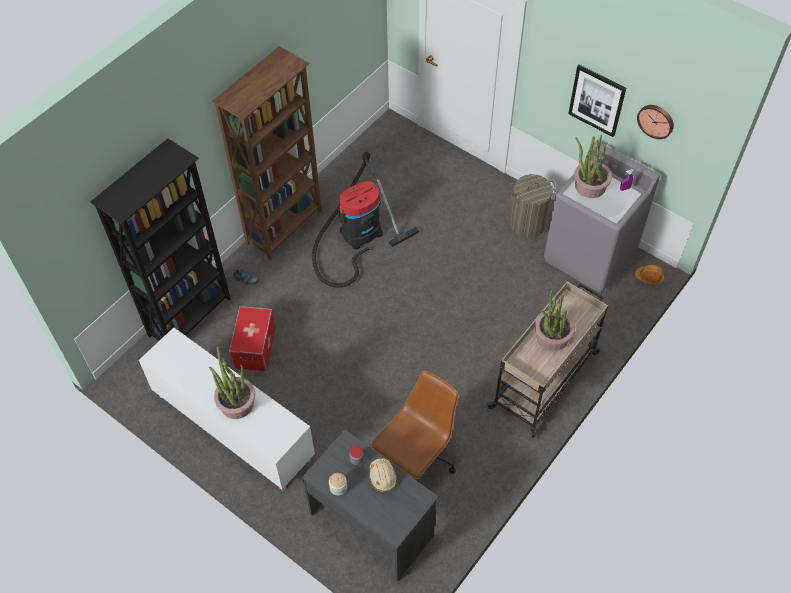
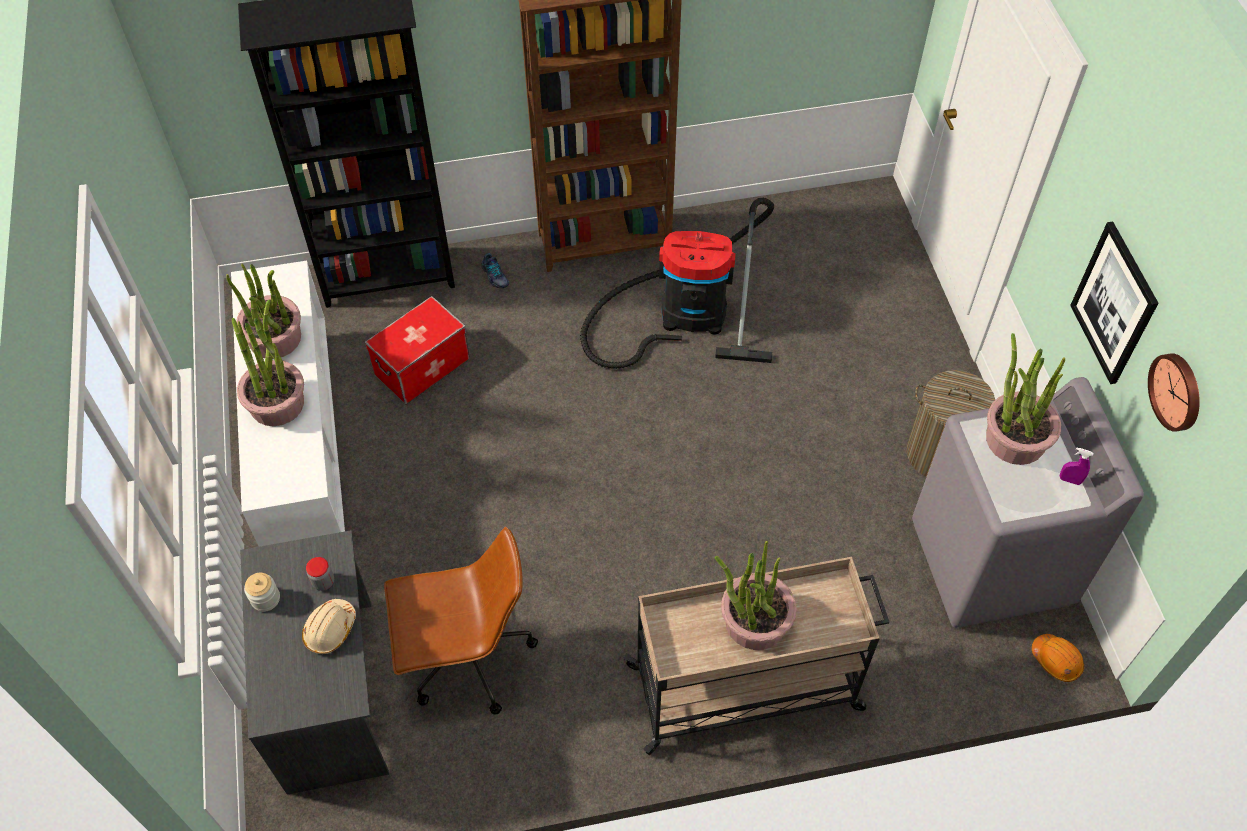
camera: 40 degrees right, 0 degrees up
none -> potted plant [226,263,301,359]

